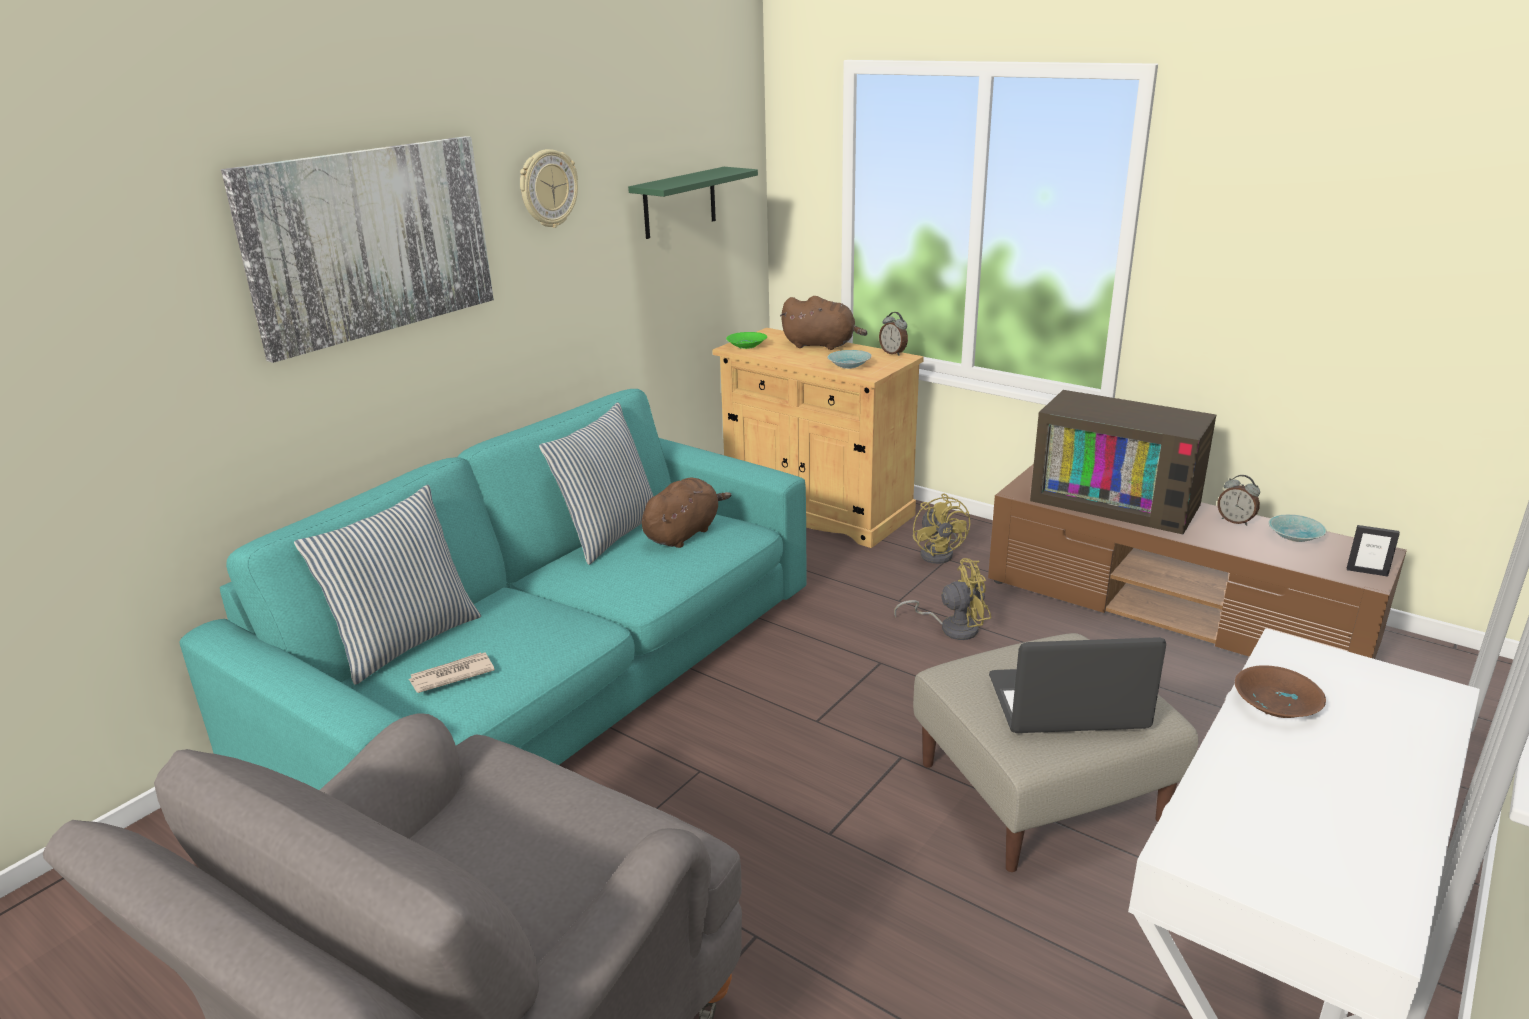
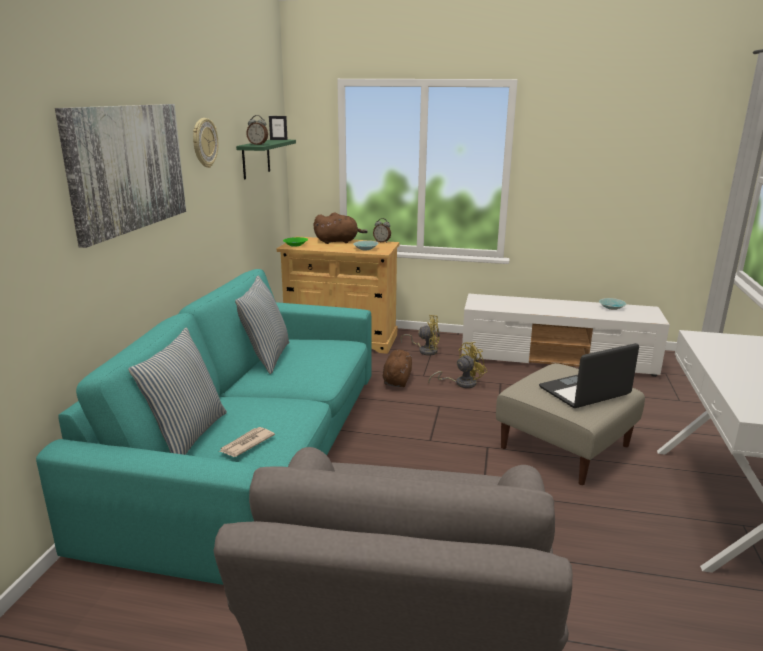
camera: 25 degrees left, 5 degrees down
brown plush toy [642,478,732,548] -> brown plush toy moved to [383,350,412,387]
yellow fan [913,493,970,564] -> yellow fan turned 45 degrees counterclockwise [400,315,440,355]
brown tv stand [988,464,1407,659] -> white tv stand [462,294,670,377]
television [1030,390,1216,534] -> none
alarm clock [1218,475,1260,526] -> alarm clock moved to [246,115,268,145]
brown bowl [1235,665,1326,718] -> none
picture frame [1347,525,1400,577] -> picture frame moved to [269,116,288,140]

